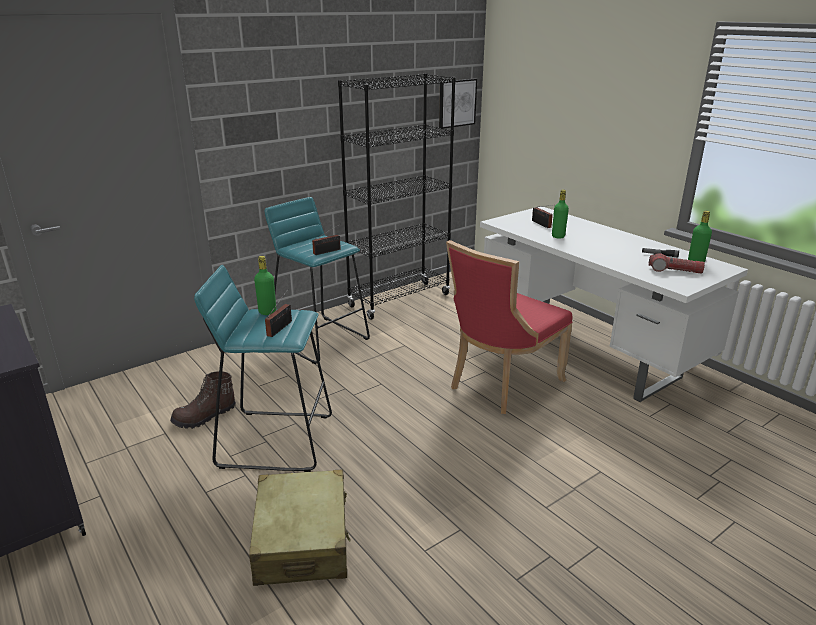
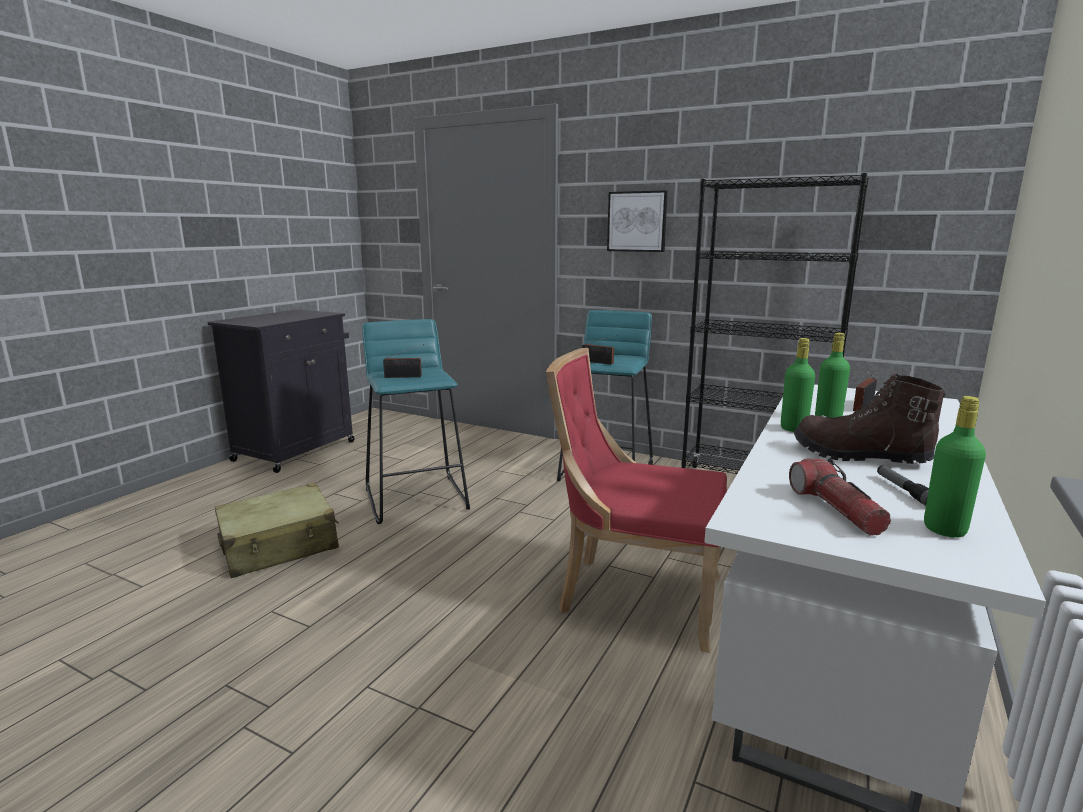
camera: 65 degrees right, 10 degrees down
brown boot [170,371,236,429] -> brown boot moved to [794,374,946,464]
green bottle [254,256,276,315] -> green bottle moved to [781,338,815,432]
picture [439,79,477,129] -> picture moved to [607,190,668,252]

